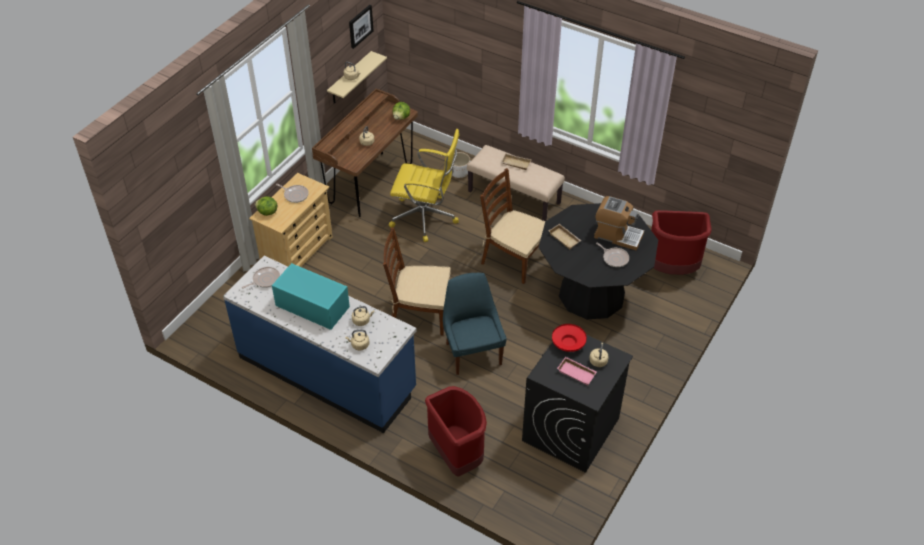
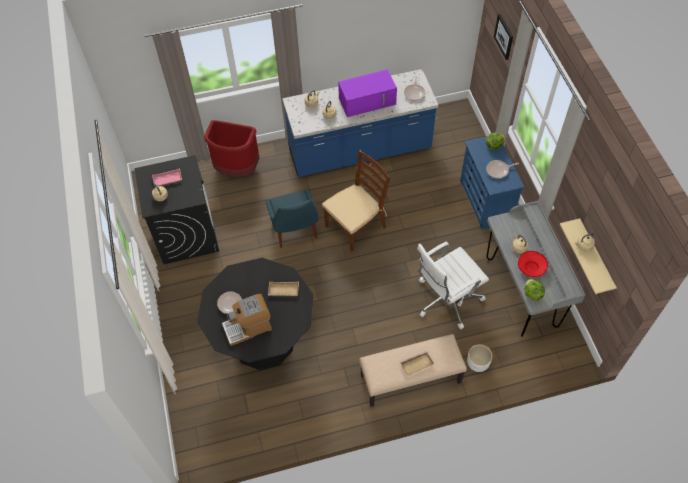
camera: 135 degrees right, 10 degrees up
beige dresser [249,173,333,267] -> blue dresser [460,136,525,230]
turquoise microwave [272,263,350,330] -> purple microwave [338,69,397,117]
brown desk [312,88,418,217] -> grey desk [487,201,585,337]
picture [349,5,374,49] -> picture moved to [494,14,513,60]
yellow office chair [389,129,459,242] -> white office chair [417,241,489,329]
blue chair [443,273,507,375] -> blue chair turned 45 degrees clockwise [266,189,319,248]
brown chair [480,168,545,284] -> none
red bowl [552,324,587,352] -> red bowl moved to [518,251,548,277]
red trash can [651,210,712,275] -> none

